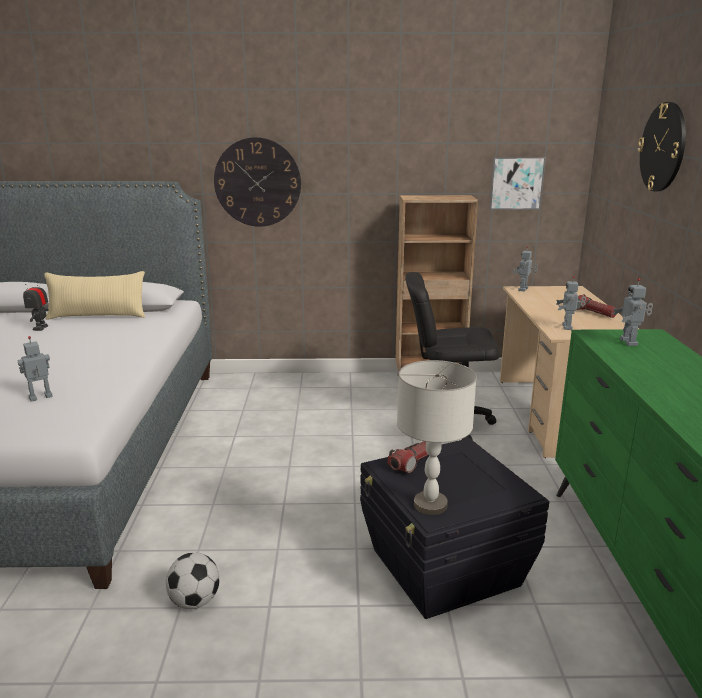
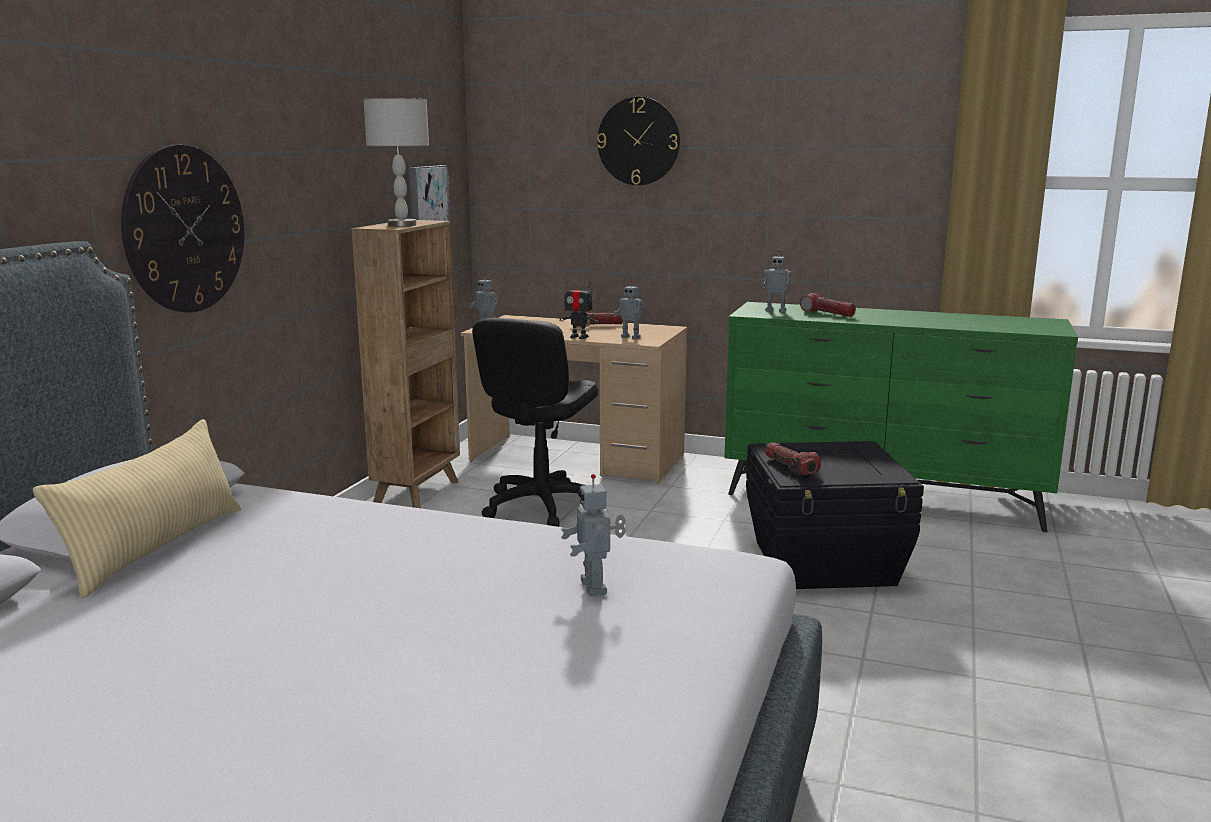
camera: 70 degrees left, 5 degrees down
toy robot [23,277,49,331] -> toy robot moved to [560,279,599,339]
football [166,552,220,609] -> none
grey table lamp [397,360,477,515] -> grey table lamp moved to [363,98,429,227]
none -> flashlight [800,293,856,317]

